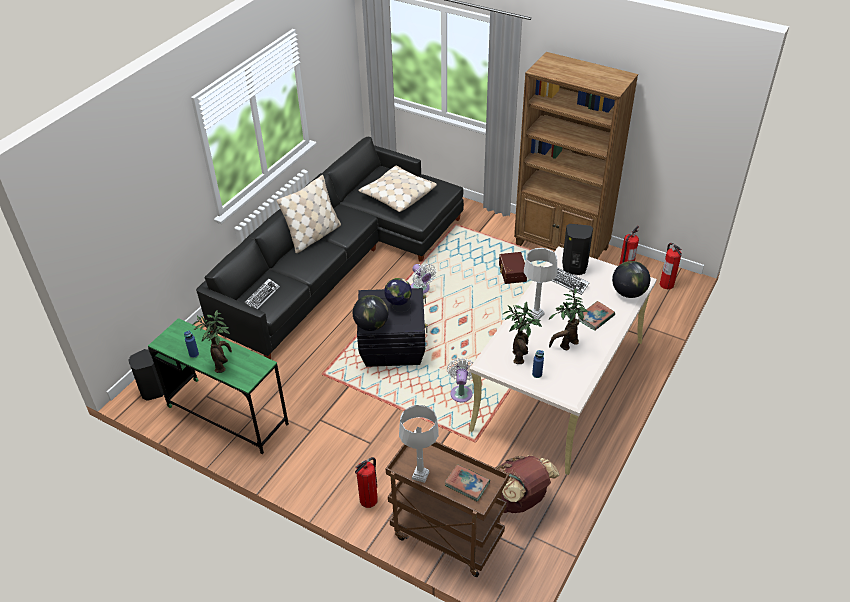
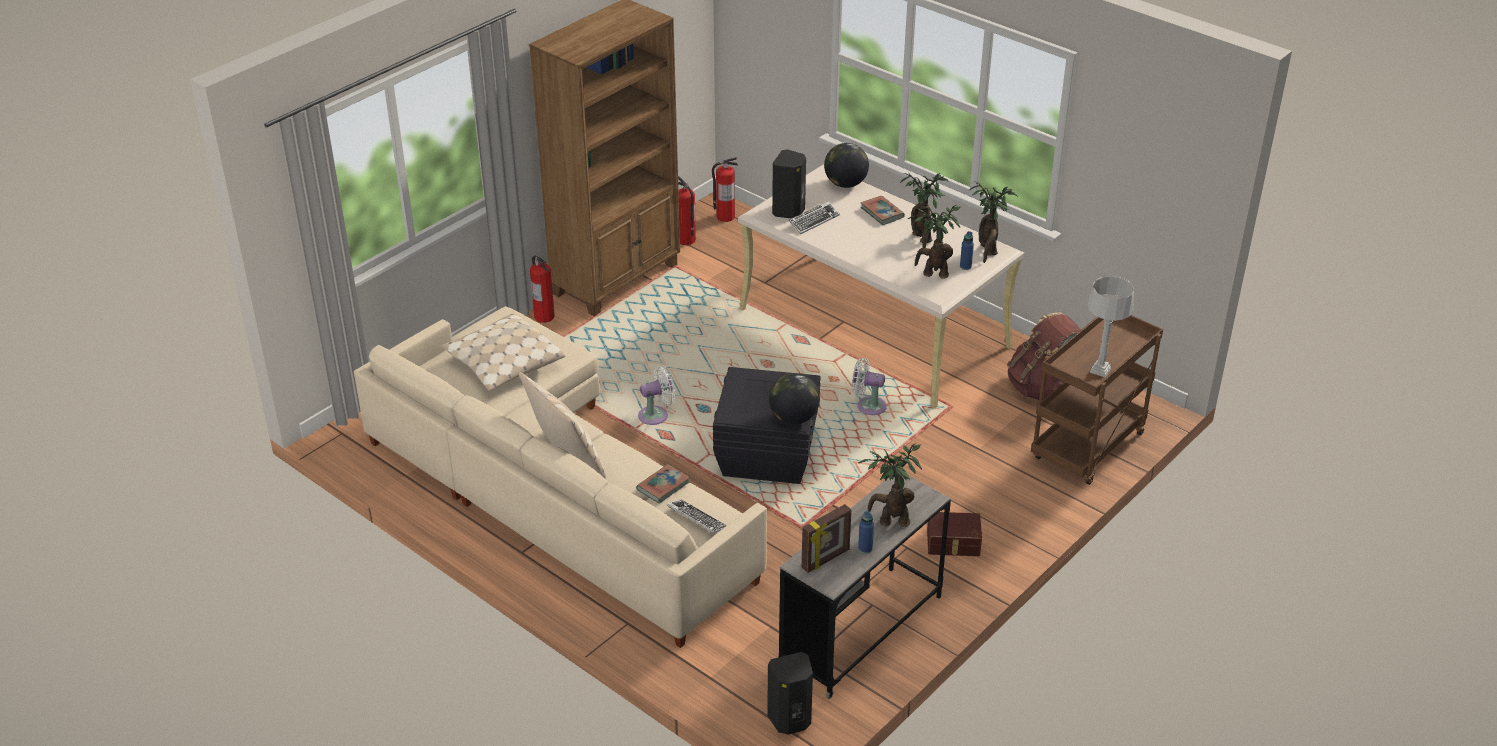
camera: 80 degrees left, 5 degrees down
green desk [148,318,289,454] -> grey desk [778,476,951,699]
black sofa [196,137,464,359] -> beige sofa [354,306,767,648]
fire extinguisher [355,457,378,508] -> fire extinguisher moved to [530,256,555,323]
globe [384,278,412,312] -> none
book [445,464,490,502] -> book moved to [636,464,690,504]
brown storage box [499,252,527,284] -> brown storage box moved to [927,512,982,556]
grey table lamp [524,248,557,320] -> none
none -> picture frame [801,504,851,573]
none -> potted plant [969,181,1018,263]

